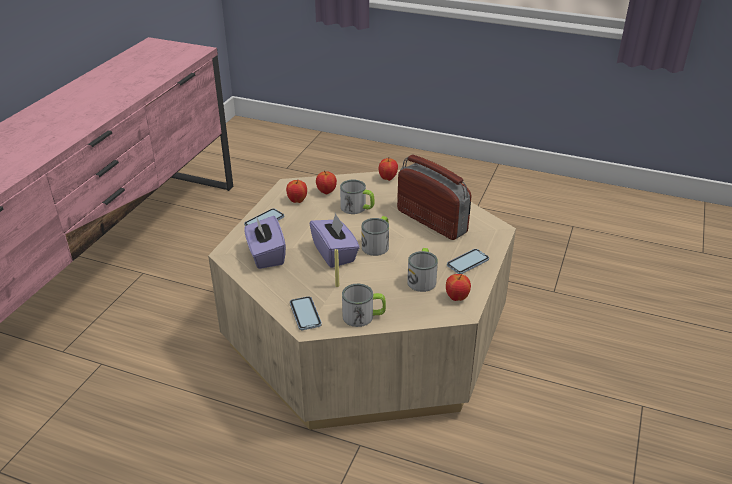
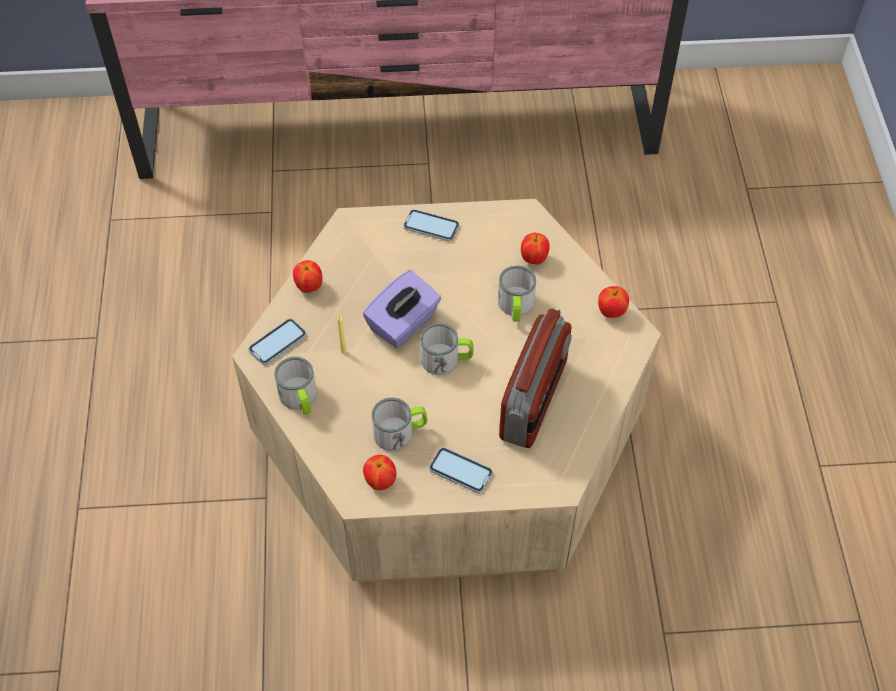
camera: 65 degrees right, 20 degrees up
purple tissue box [244,216,286,269] -> none
apple [286,180,307,203] -> apple moved to [293,260,322,293]

